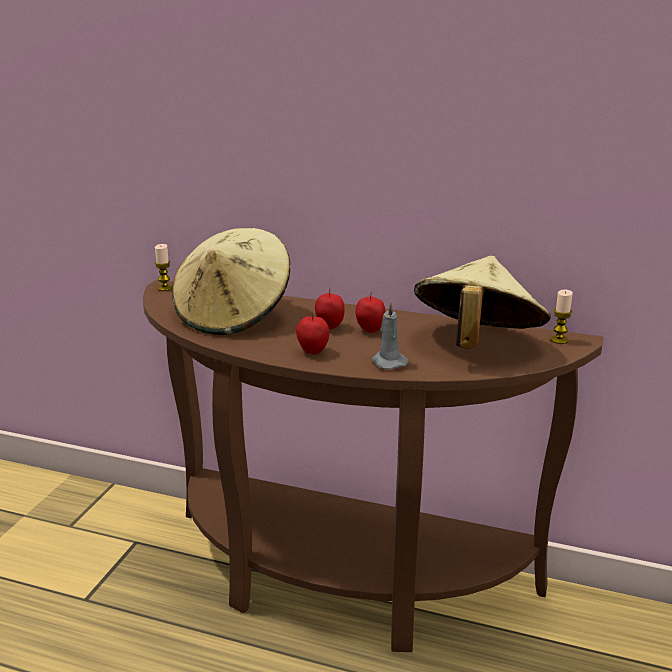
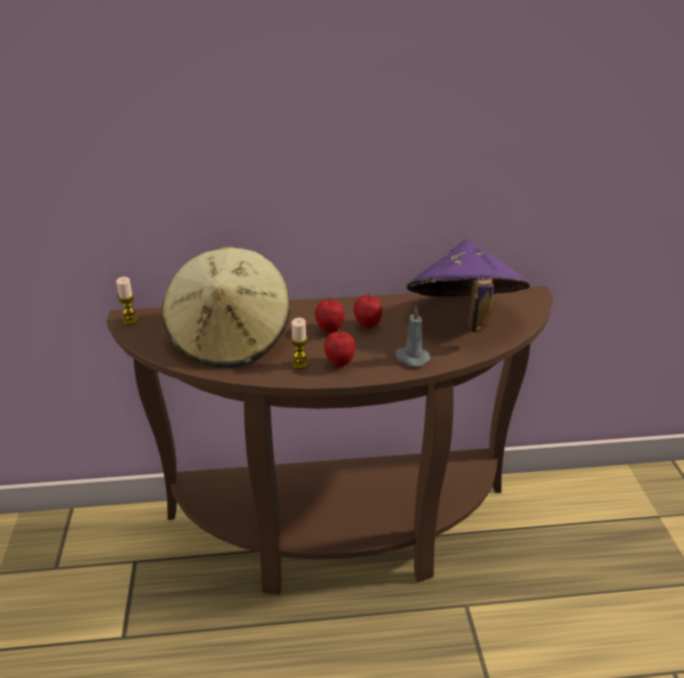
camera: 25 degrees left, 10 degrees up
beige hat [414,256,551,349] -> purple hat [407,239,530,333]
candle [550,289,573,344] -> candle moved to [290,318,309,369]

